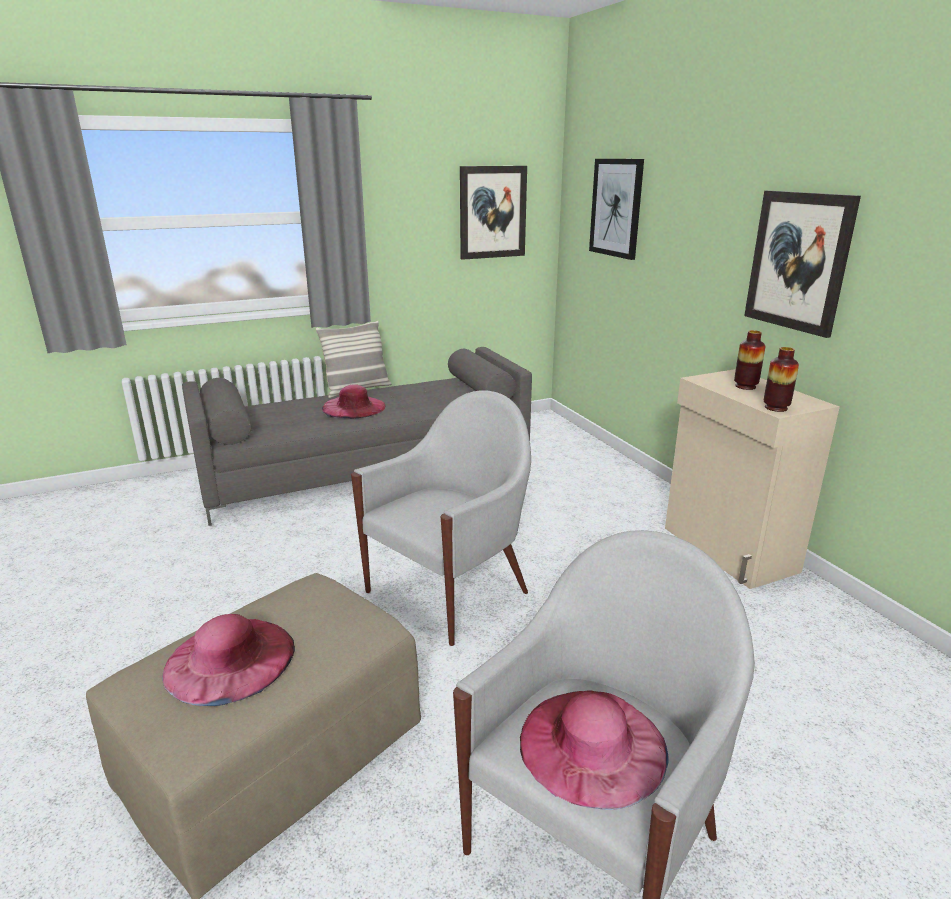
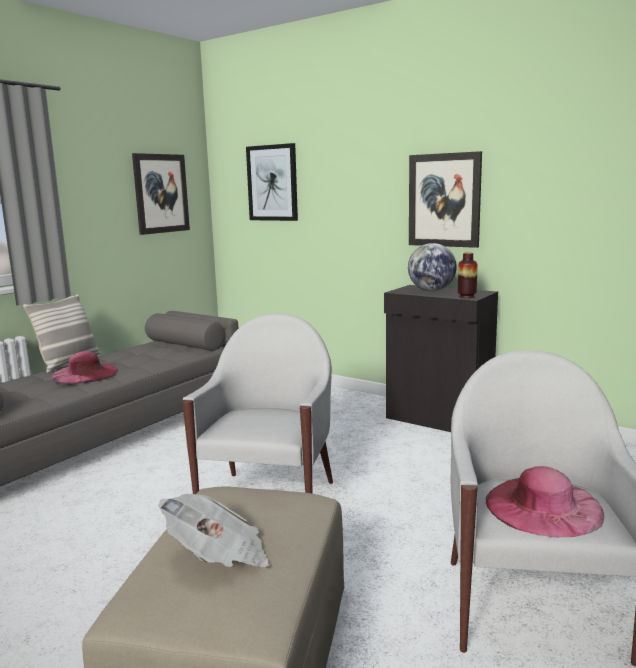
camera: 30 degrees left, 10 degrees down
pink hat [162,614,295,706] -> newspaper [158,494,269,567]
beige cabinet [665,369,840,589] -> black cabinet [384,285,498,432]
vase [734,330,765,390] -> globe [408,243,457,291]

